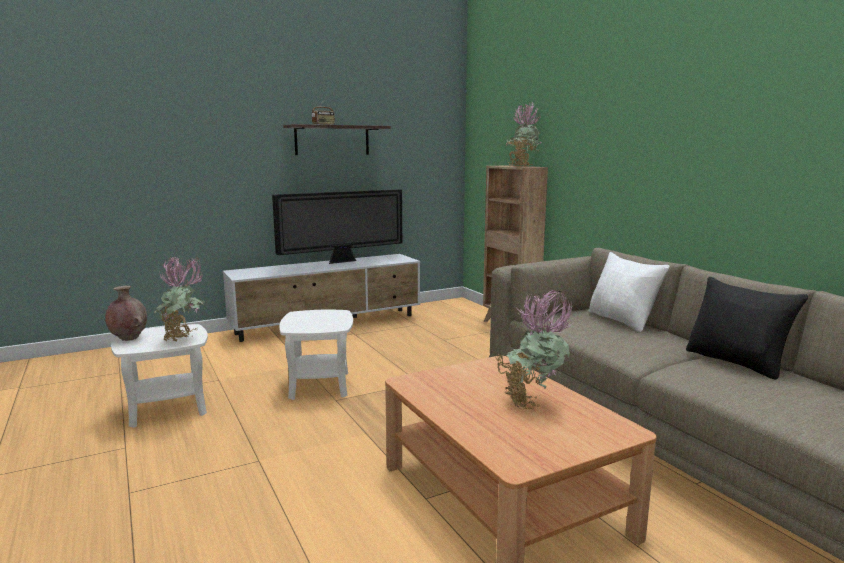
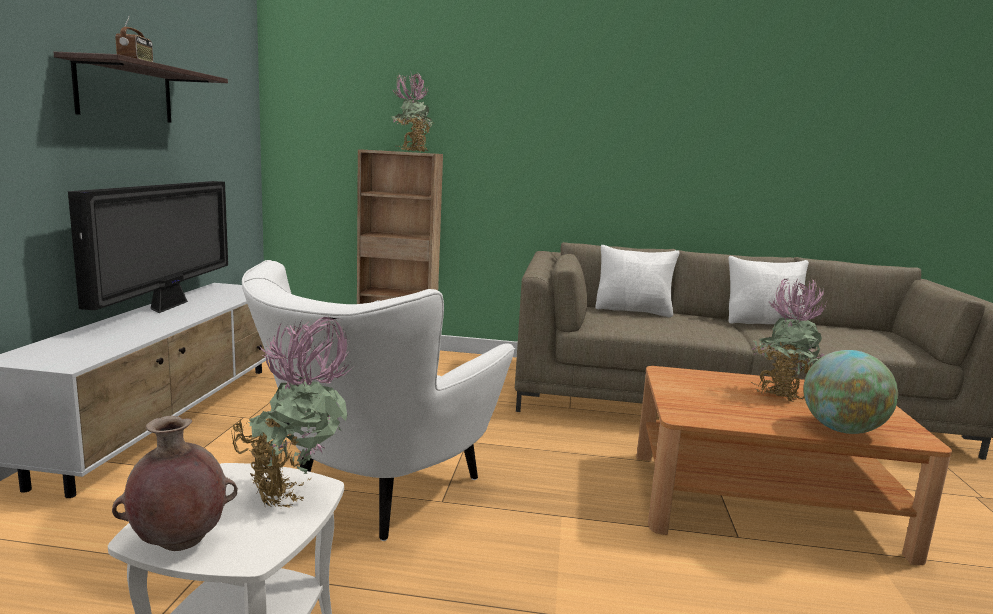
camera: 55 degrees left, 0 degrees up
white side table [279,310,353,400] -> white armchair [242,260,515,541]
black pillow [686,277,808,380] -> white pillow [728,256,809,324]
none -> globe [803,350,898,434]

